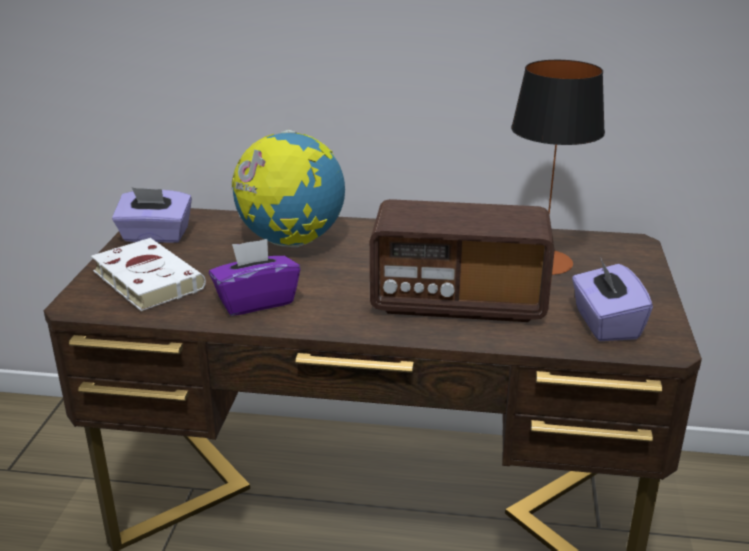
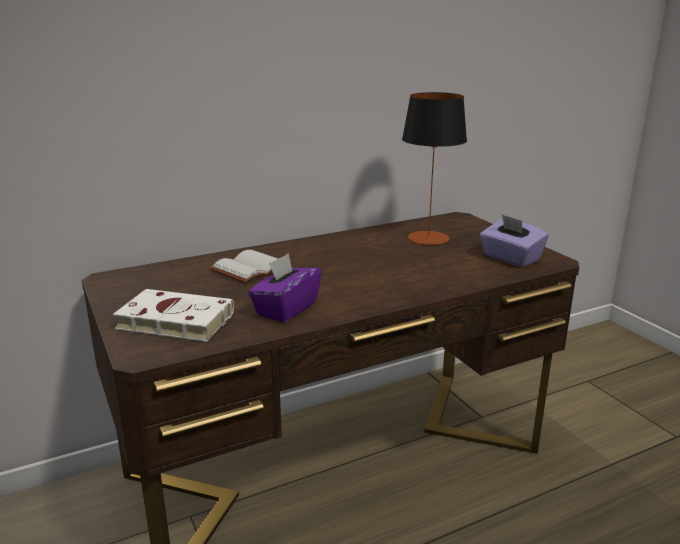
camera: 35 degrees left, 5 degrees down
purple tissue box [112,187,192,243] -> none
globe [232,130,345,247] -> white book [210,250,278,283]
radio [370,199,555,322] -> none

